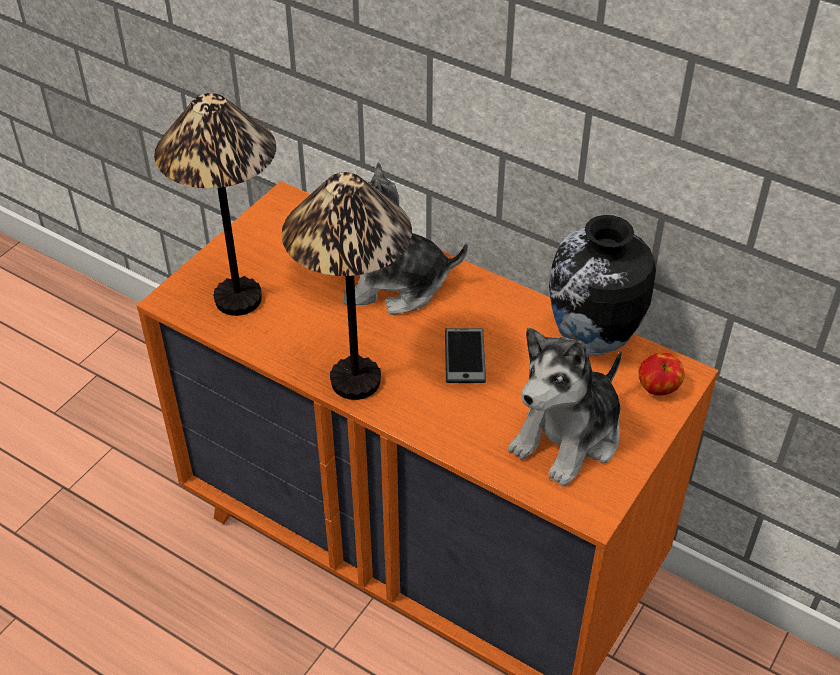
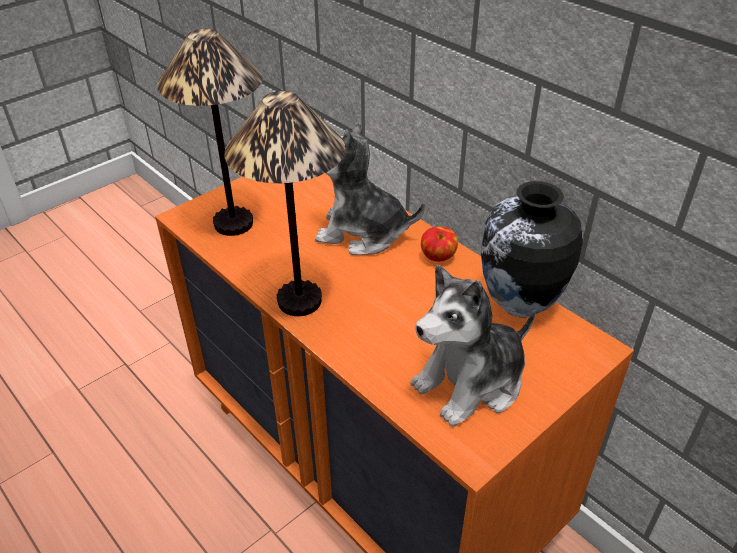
camera: 15 degrees right, 5 degrees down
phone [445,328,486,383] -> none
apple [638,353,684,395] -> apple moved to [421,226,458,262]

